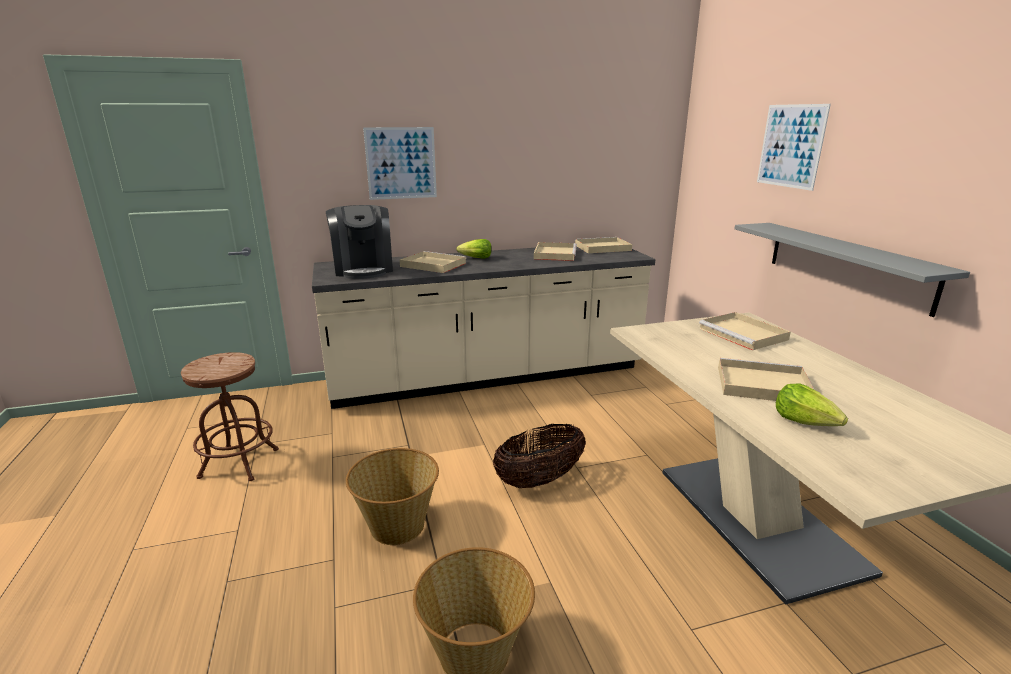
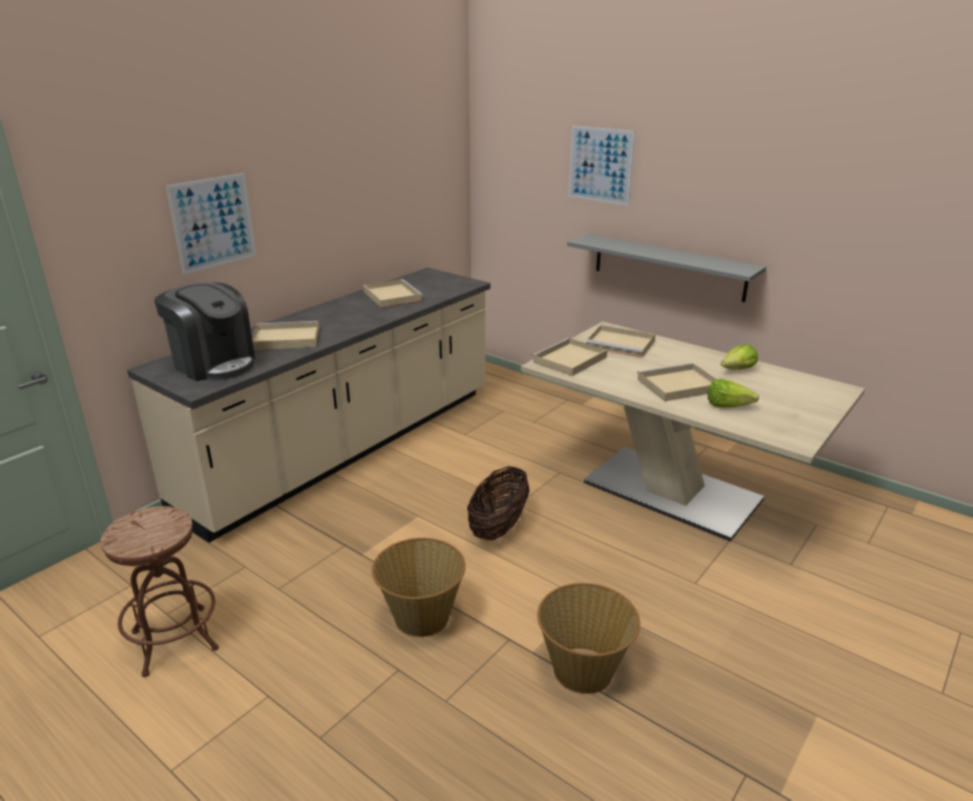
camera: 35 degrees left, 5 degrees up
lettuce [456,239,492,259] -> lettuce moved to [721,344,758,369]
beige tray [575,237,632,253] -> beige tray moved to [532,338,607,376]

